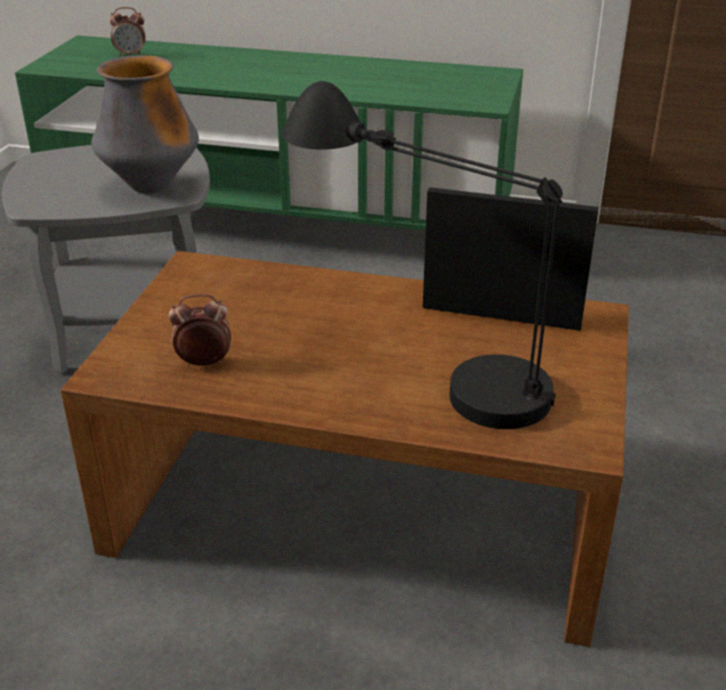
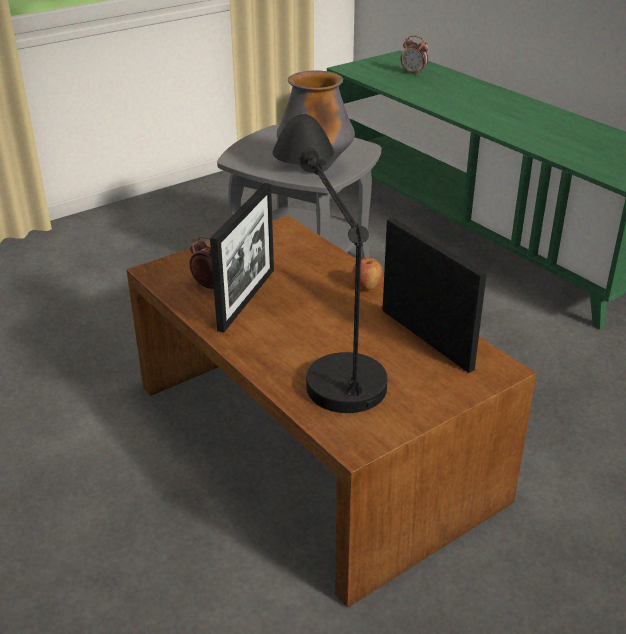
camera: 40 degrees right, 0 degrees up
none -> picture frame [210,183,274,333]
none -> apple [353,258,383,290]

